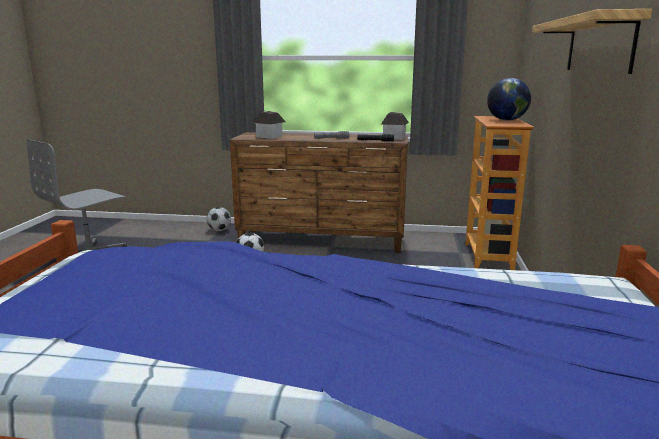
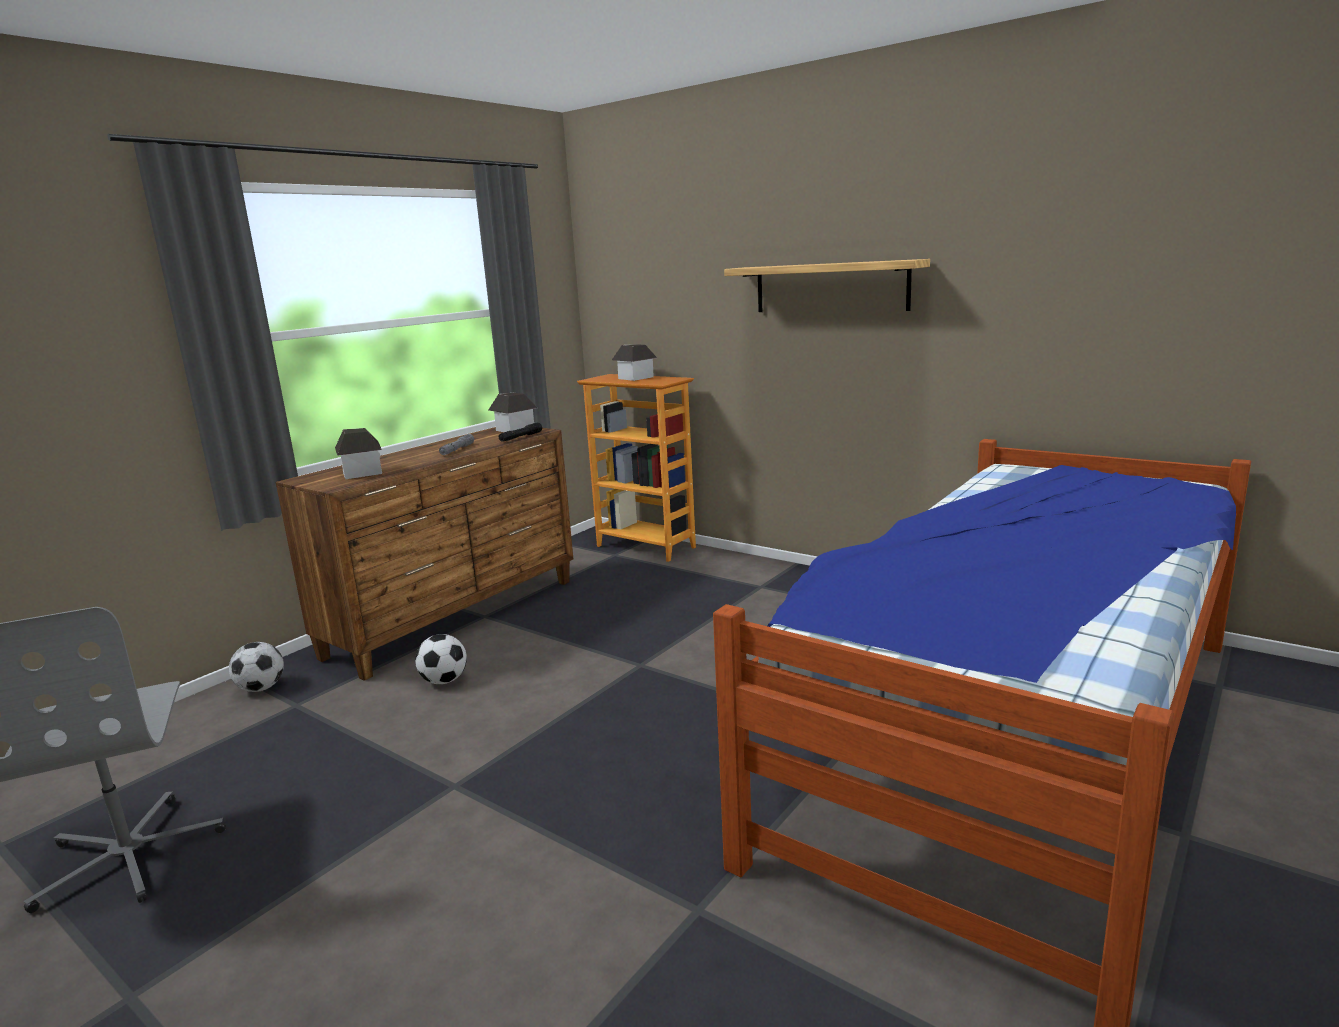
camera: 60 degrees left, 0 degrees up
globe [487,78,531,121] -> toy house [612,344,657,381]

